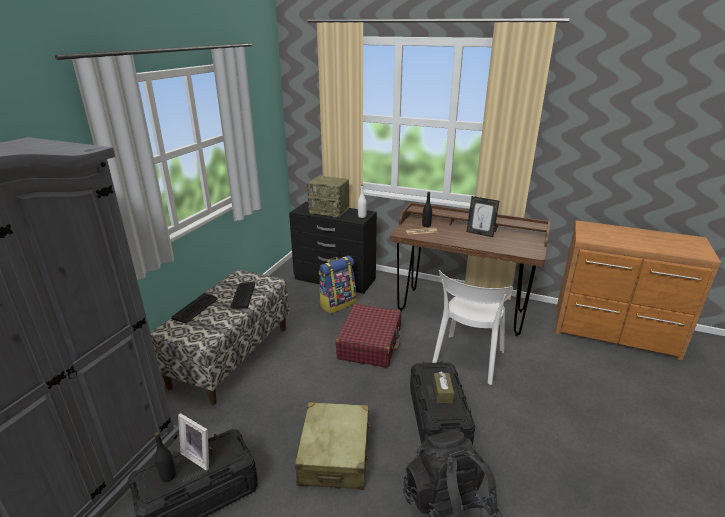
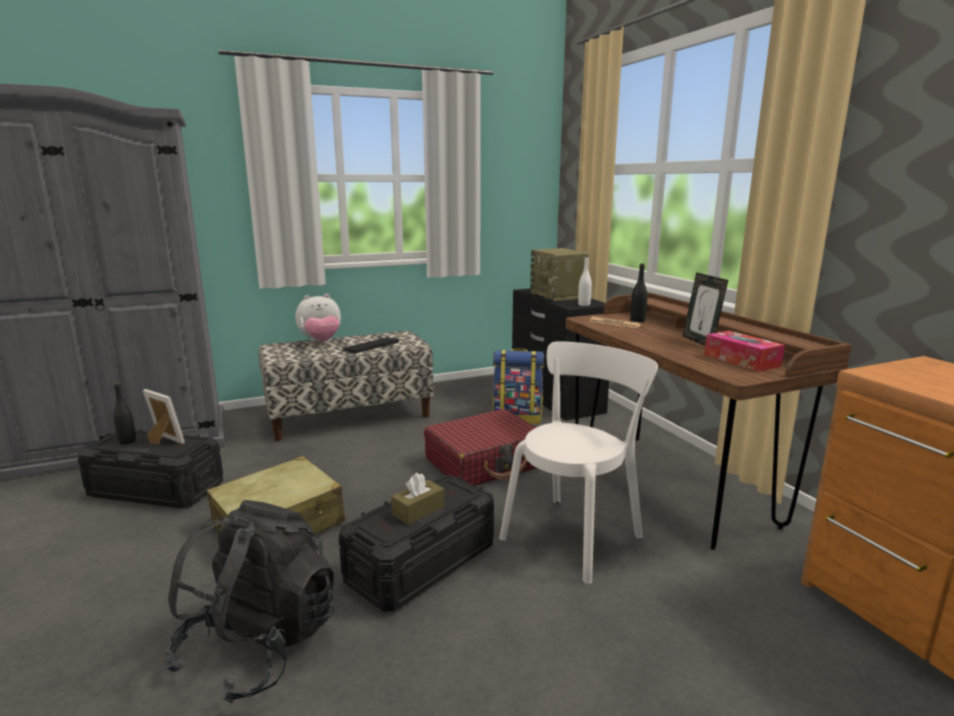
camera: 45 degrees right, 10 degrees down
keyboard [172,293,218,323] -> plush toy [295,294,341,342]
picture frame [178,413,213,471] -> picture frame turned 135 degrees clockwise [143,389,185,445]
white chair [432,270,513,385] -> white chair turned 150 degrees clockwise [499,341,658,584]
none -> tissue box [704,331,785,372]

